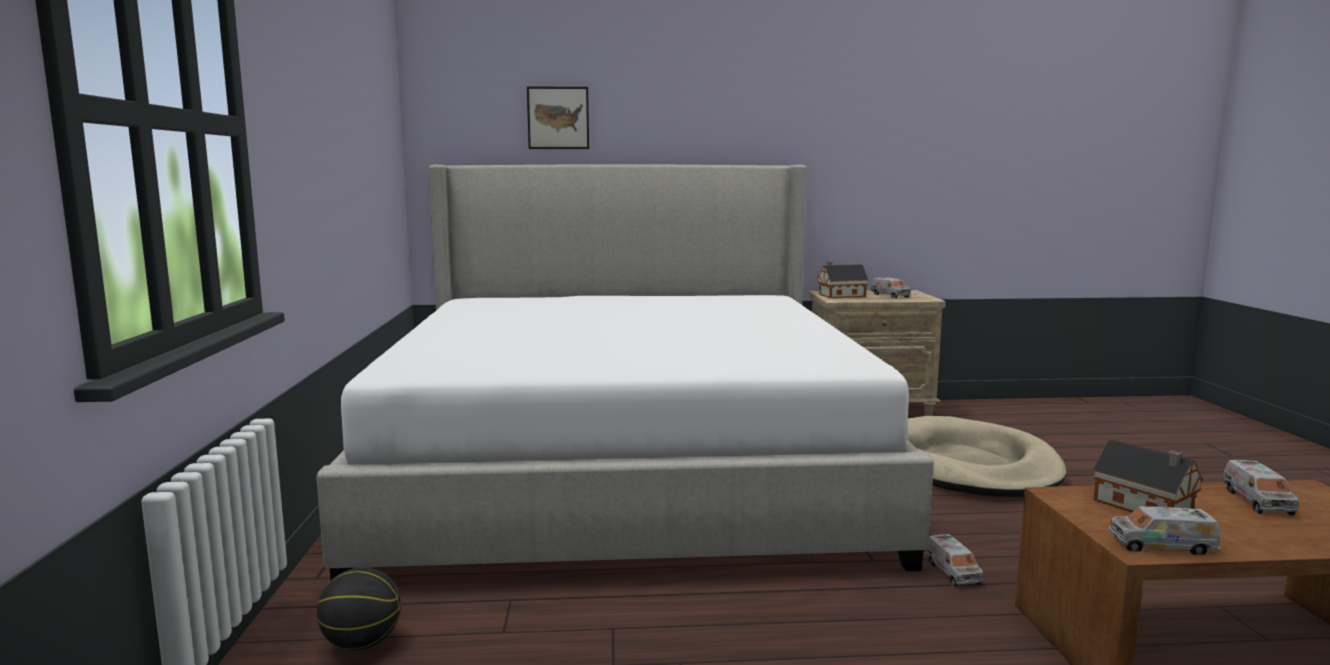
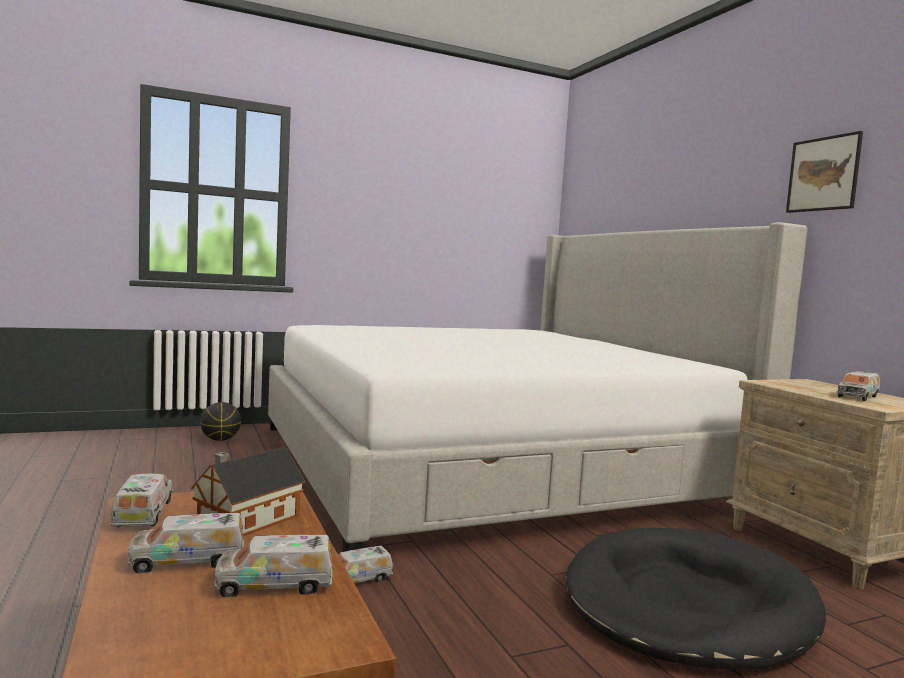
camera: 70 degrees right, 5 degrees down
picture [527,86,589,149] -> picture moved to [786,131,863,213]
toy house [817,262,868,298] -> none
beige dog bed [907,416,1067,497] -> black dog bed [565,528,826,670]
none -> toy truck [128,513,244,573]

